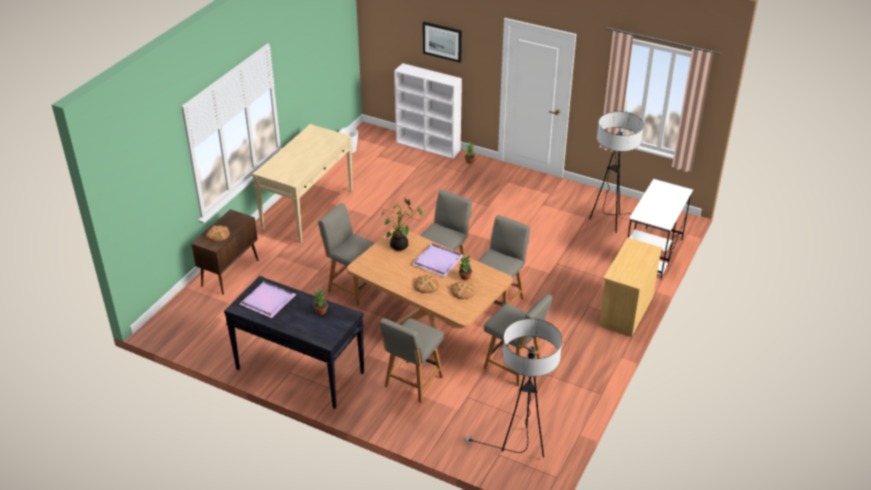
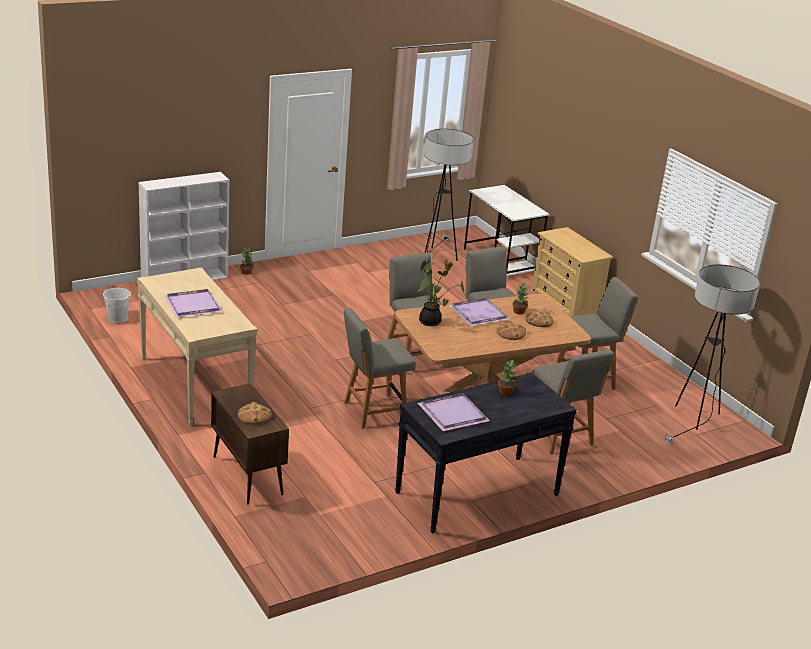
camera: 60 degrees left, 10 degrees down
picture [423,22,462,63] -> none
none -> purple tray [164,289,223,318]

